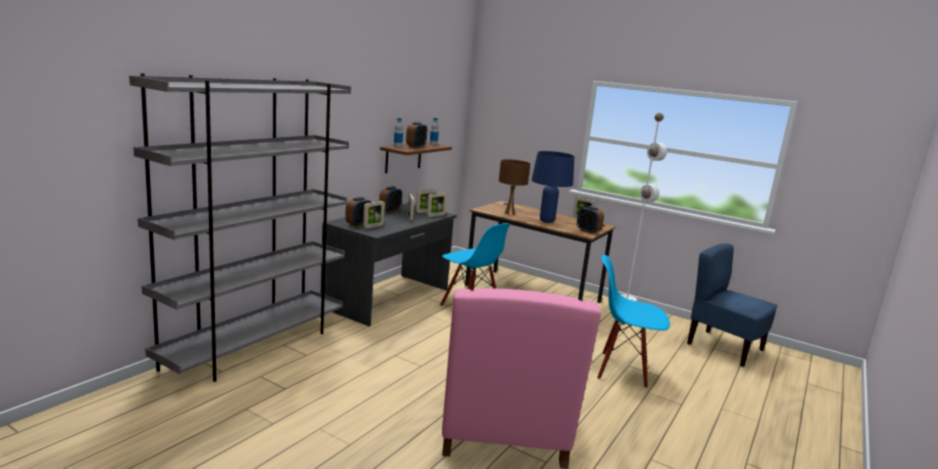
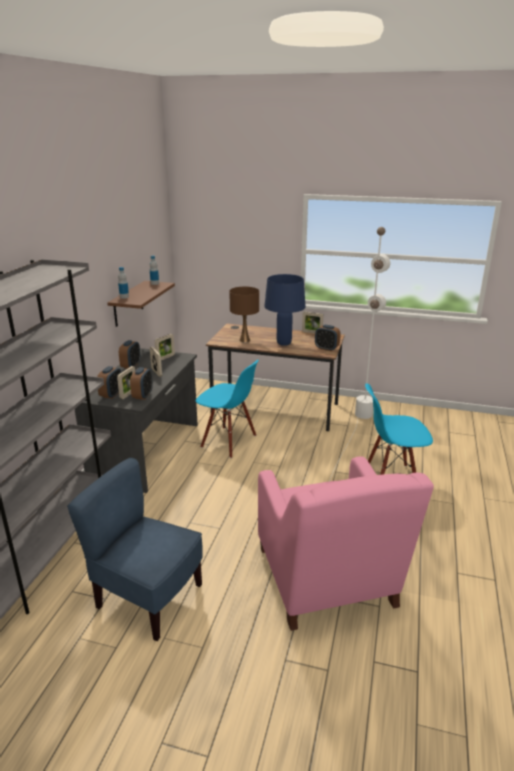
camera: 15 degrees left, 10 degrees up
alarm clock [406,122,427,148] -> alarm clock moved to [130,367,153,400]
picture frame [427,193,447,217] -> none
blue chair [687,243,777,367] -> blue chair moved to [67,458,203,641]

